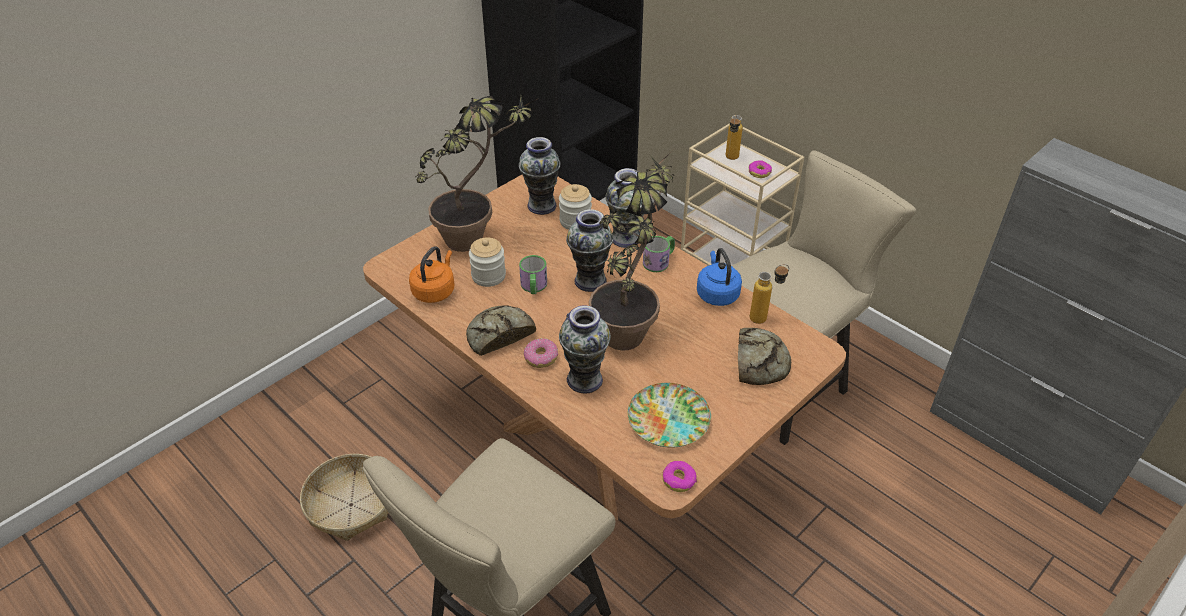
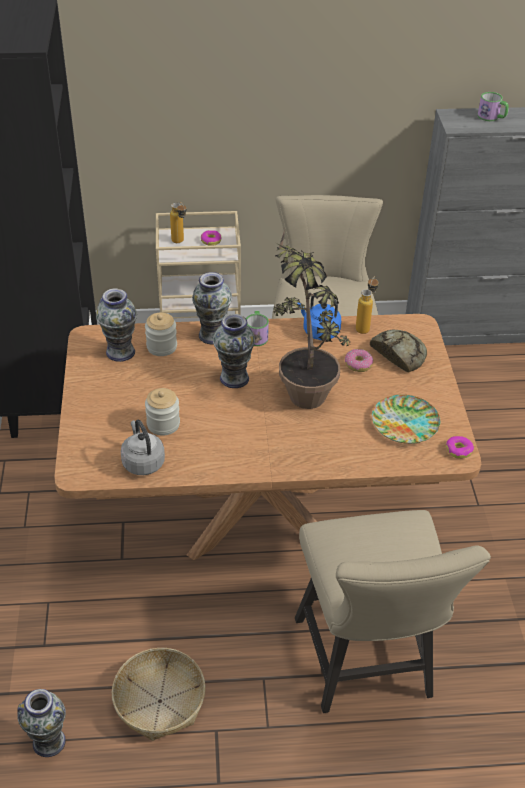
camera: 50 degrees left, 0 degrees up
orange kettle [409,246,454,303] -> grey kettle [121,420,165,475]
potted plant [416,96,537,252] -> none
bread [466,305,536,356] -> none
mug [519,255,547,294] -> mug moved to [478,92,509,121]
donut [524,338,558,368] -> donut moved to [345,349,373,372]
vase [559,305,611,393] -> vase moved to [17,689,66,757]

